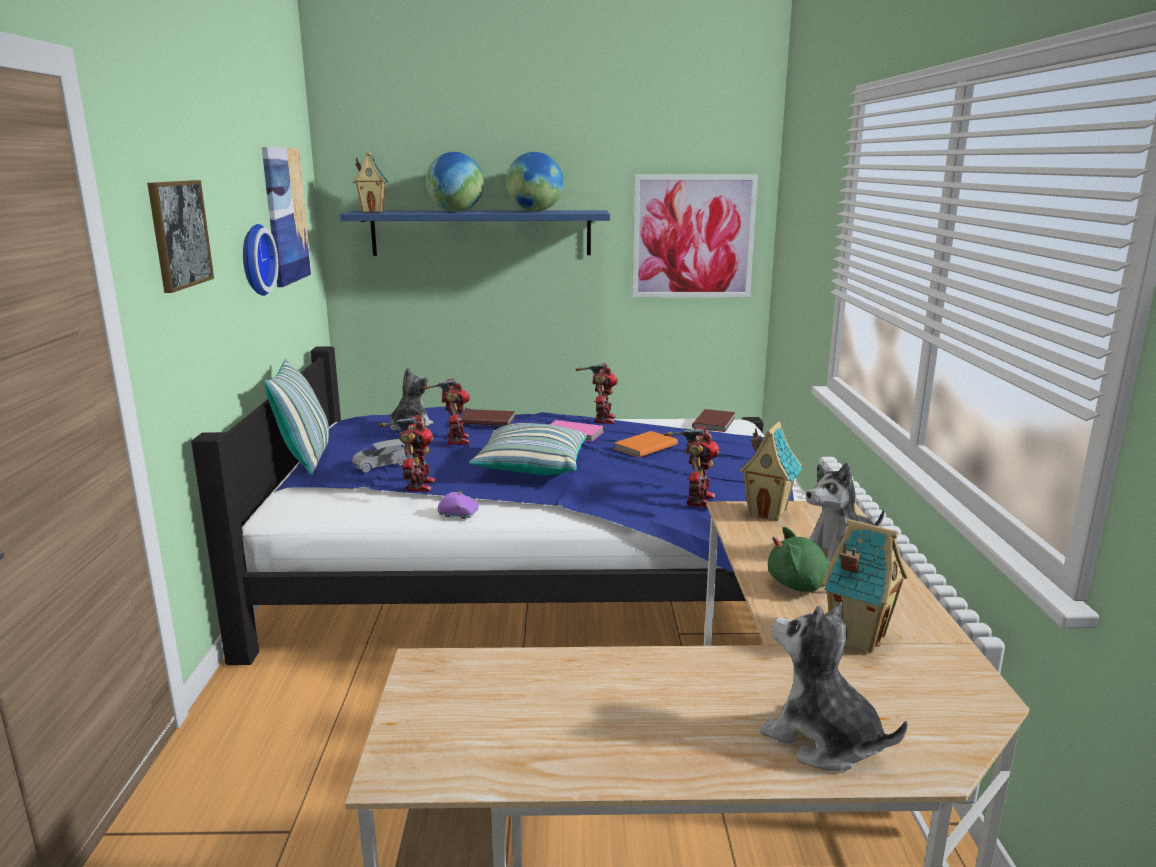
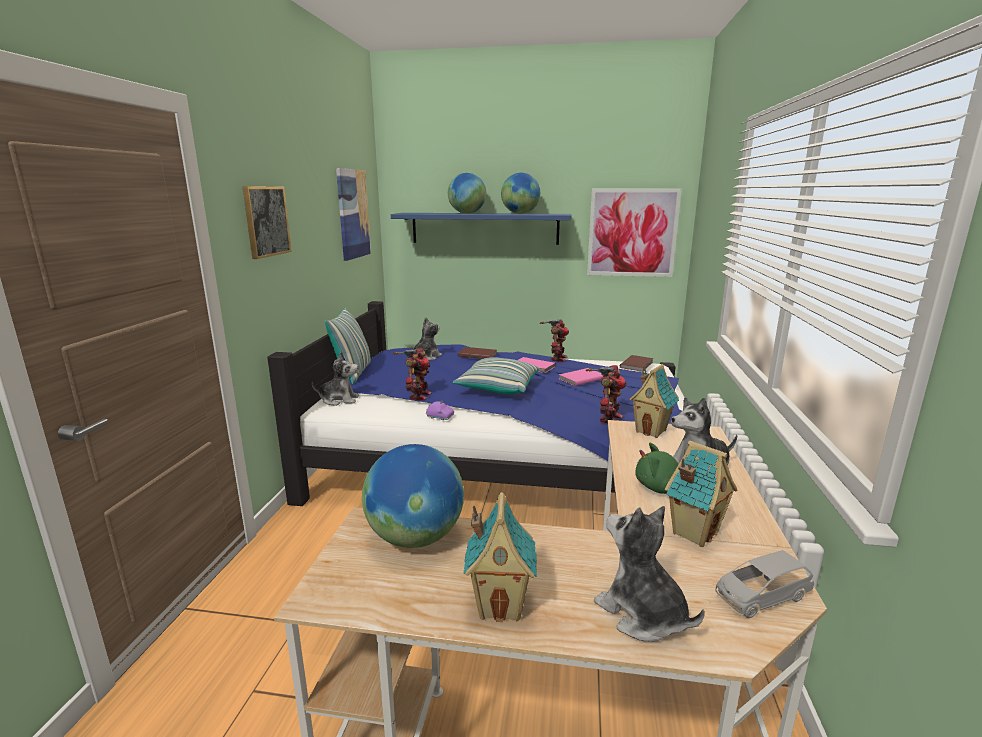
camera: 10 degrees right, 0 degrees up
wall clock [243,224,278,296] -> none
toy house [352,152,389,213] -> toy house moved to [464,492,537,622]
grey toy car [352,439,412,473] -> grey toy car moved to [715,550,814,618]
toy robot [423,378,470,445] -> none
orange book [614,431,678,457] -> pink book [559,368,603,386]
none -> plush toy [312,352,359,406]
none -> globe [362,444,464,548]

